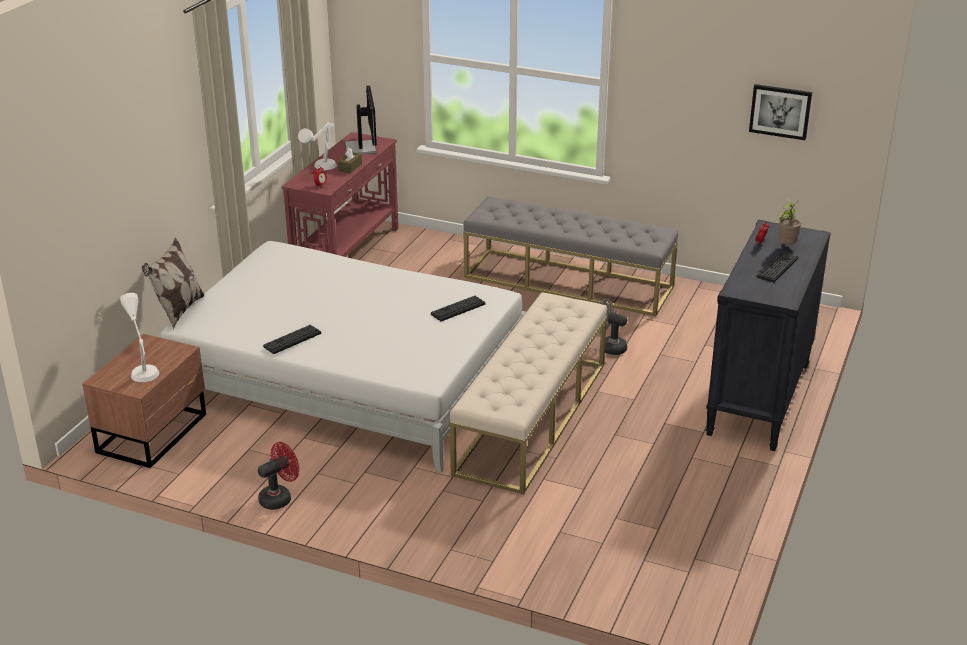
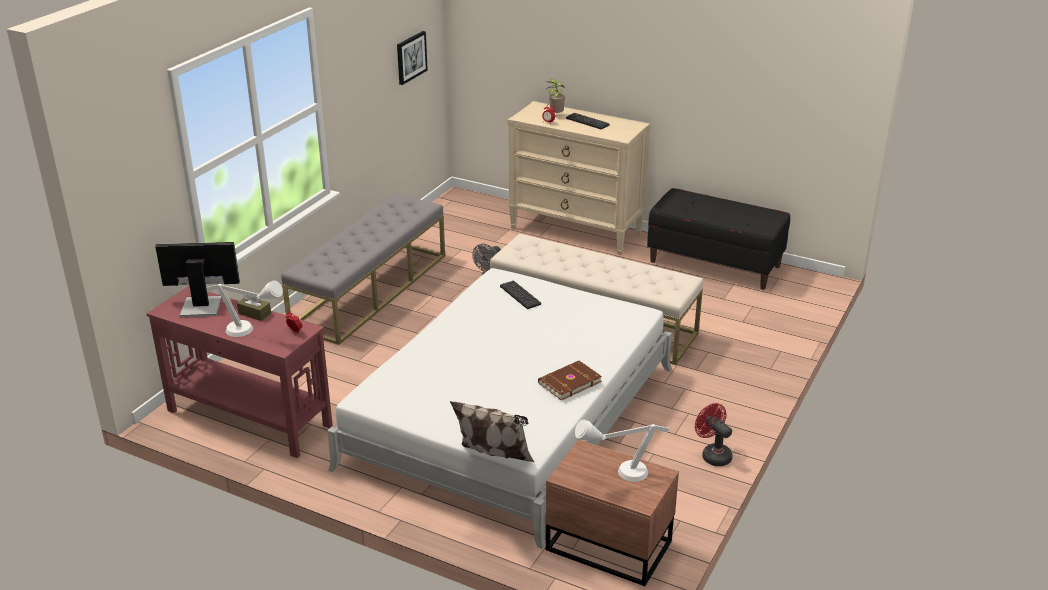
camera: 85 degrees left, 0 degrees up
keyboard [263,325,321,354] -> brown book [538,361,602,400]
black dresser [706,220,831,451] -> beige dresser [507,101,650,255]
none -> black bench [647,188,790,290]

